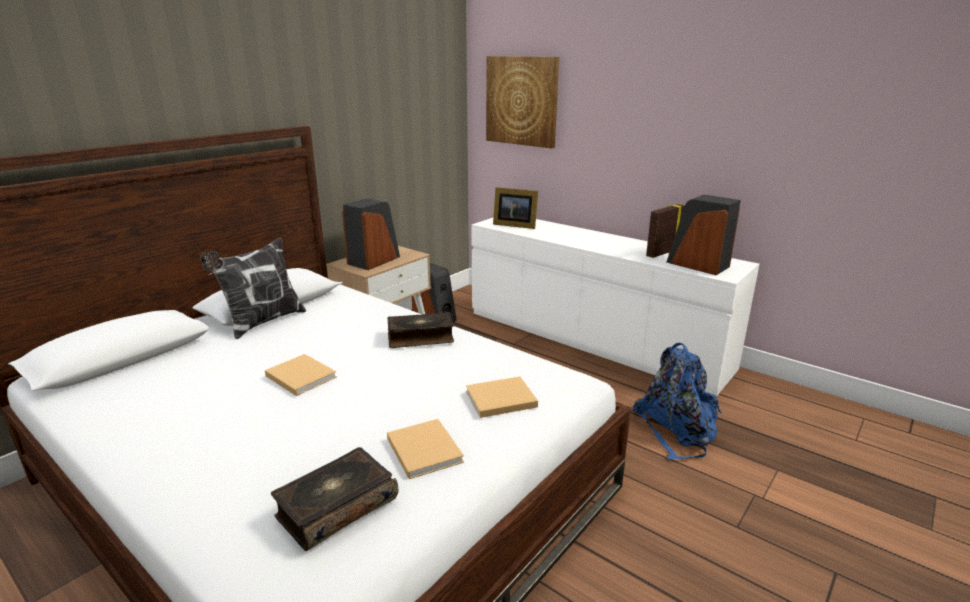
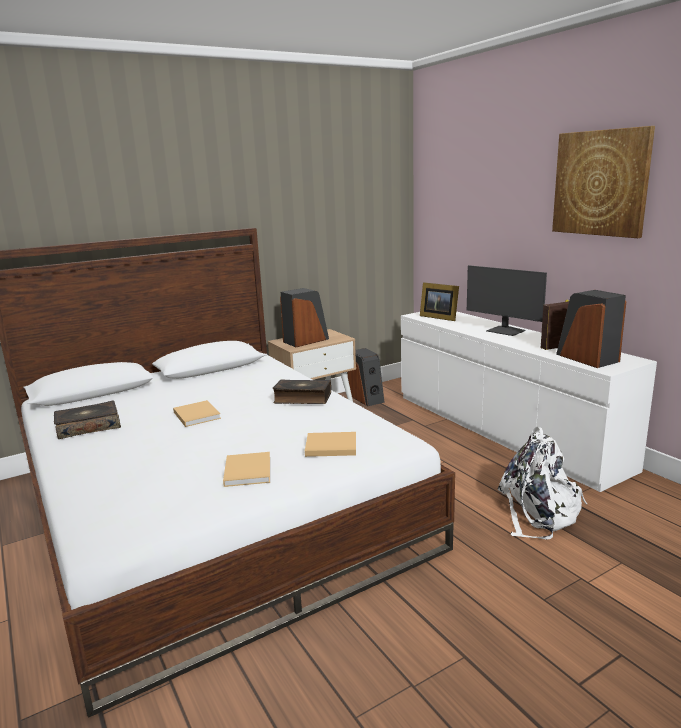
camera: 20 degrees right, 5 degrees down
pillow [200,238,306,339] -> none
book [271,447,398,551] -> book moved to [54,401,121,439]
picture [486,56,559,148] -> picture moved to [552,126,655,238]
blue backpack [632,343,722,460] -> white backpack [498,427,587,539]
none -> monitor [467,265,547,336]

